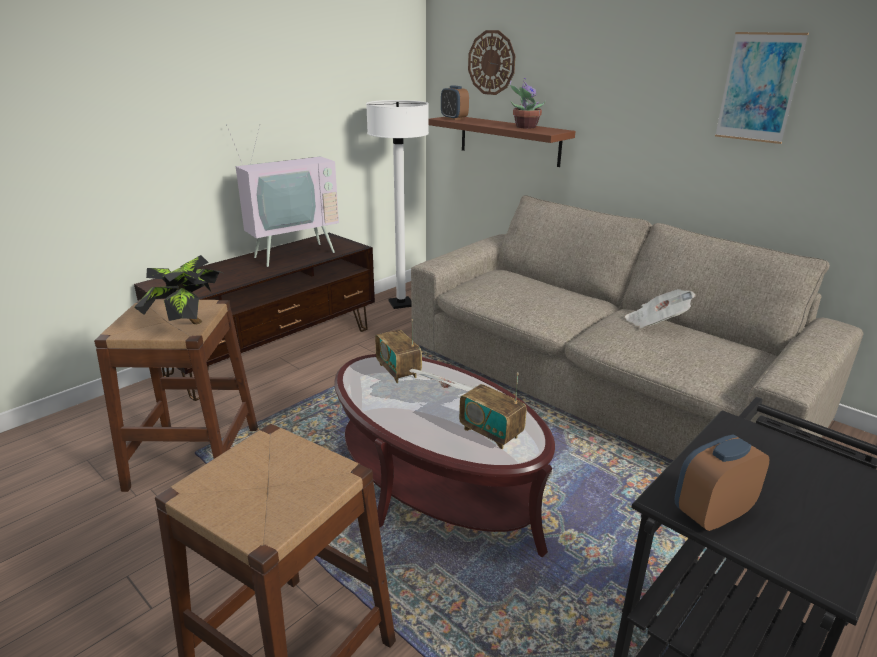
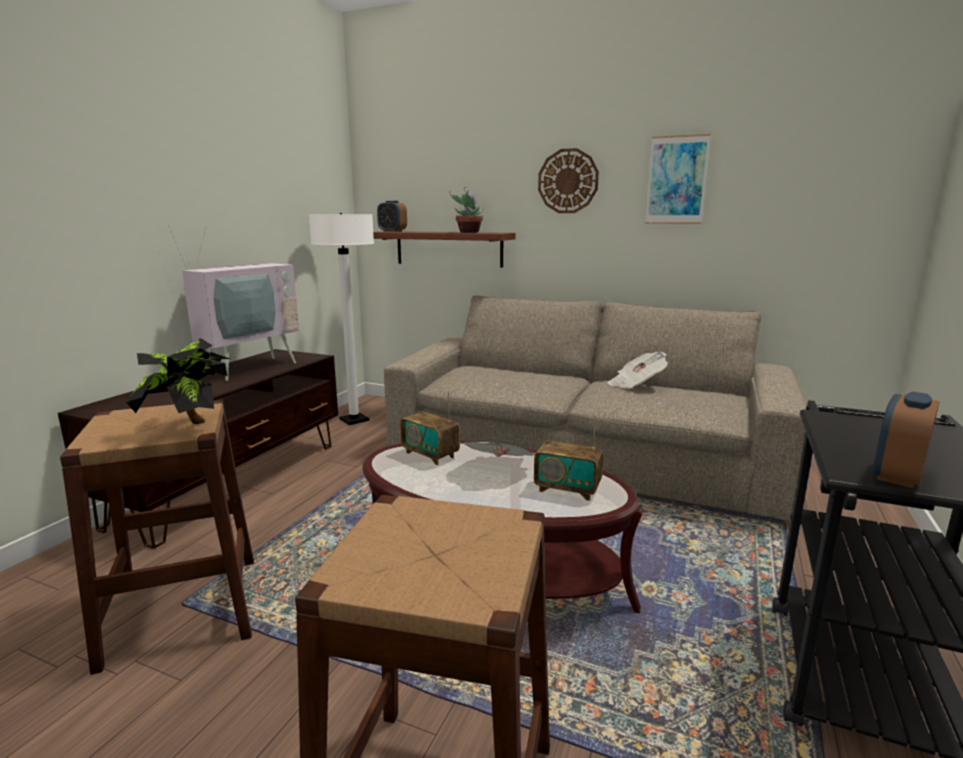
camera: 20 degrees left, 10 degrees down
wall clock [468,30,515,95] -> wall clock moved to [538,148,599,213]

